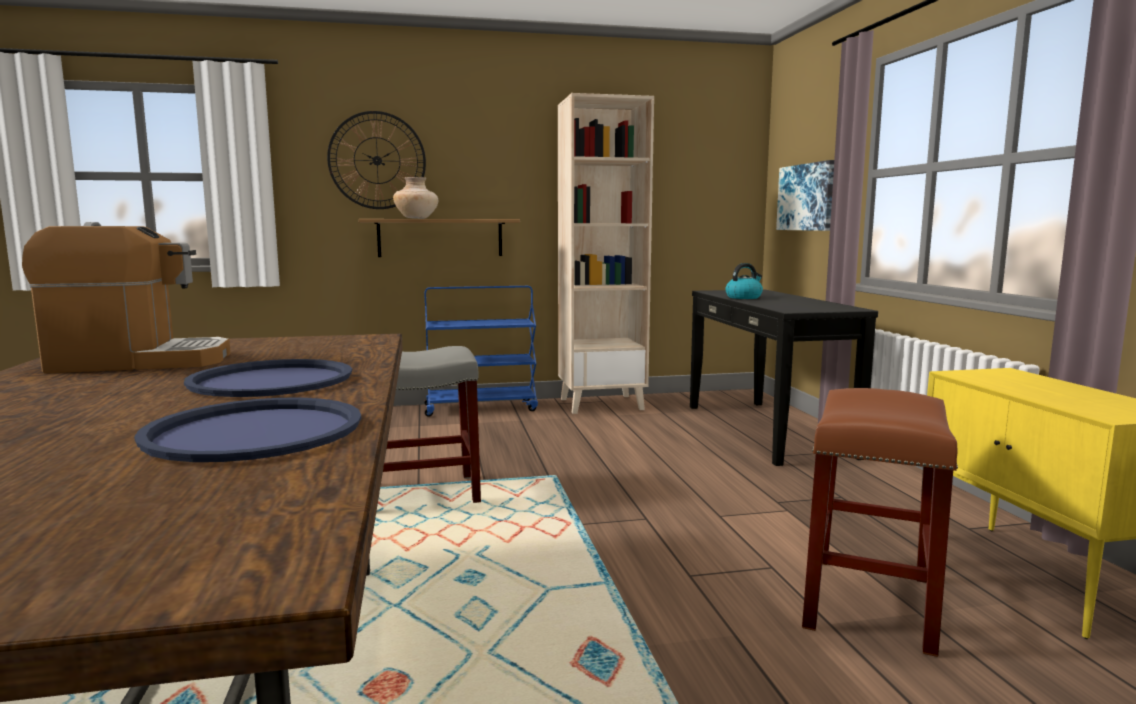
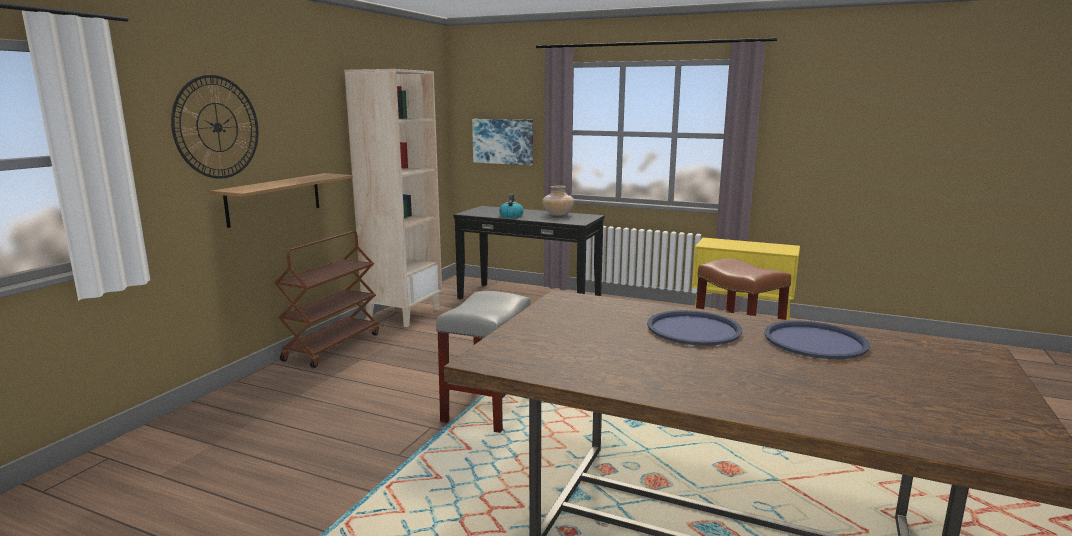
camera: 55 degrees left, 5 degrees up
coffee machine [22,222,231,374] -> none
beige vase [393,177,438,219] -> beige vase moved to [543,185,574,216]
blue cart [424,286,538,417] -> brown cart [274,231,379,368]

